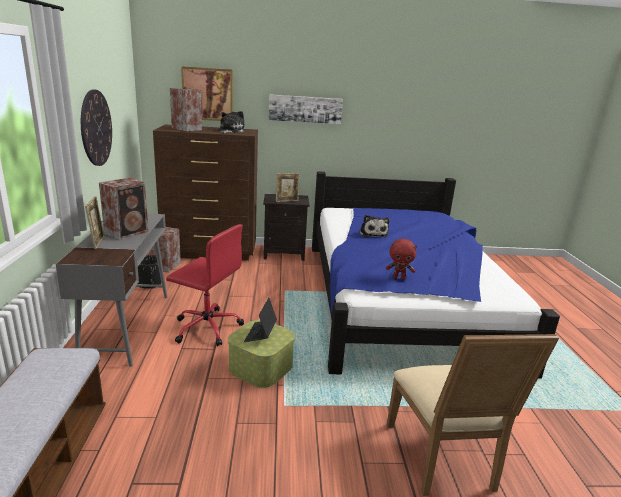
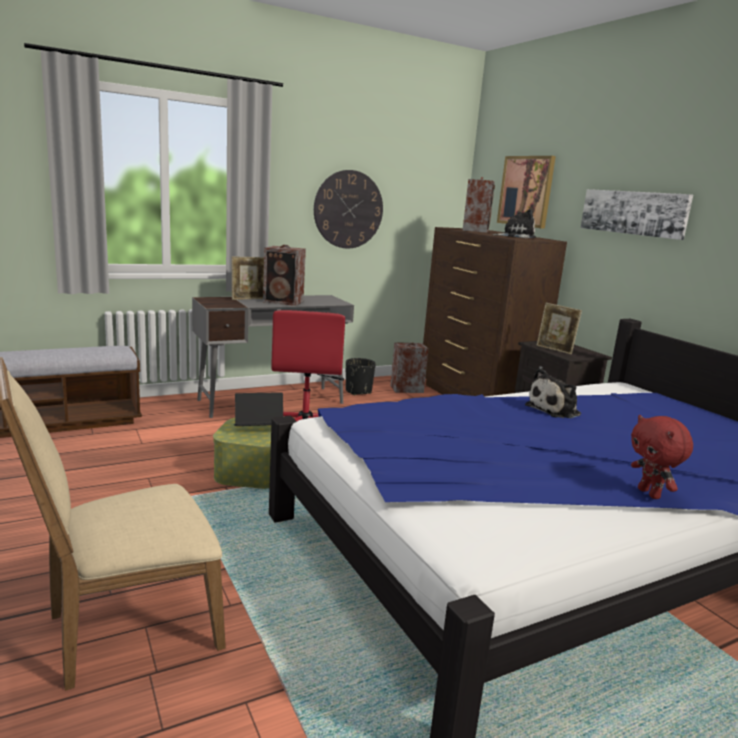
camera: 65 degrees right, 5 degrees down
red plush toy [386,239,417,280] -> red plush toy moved to [631,415,693,499]

